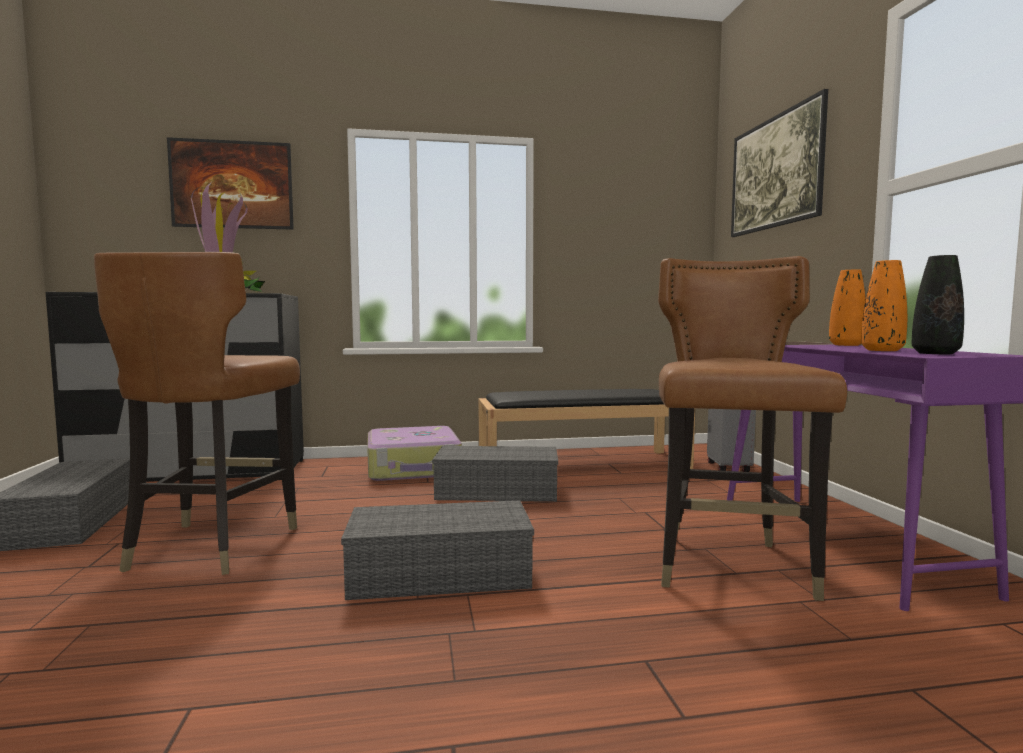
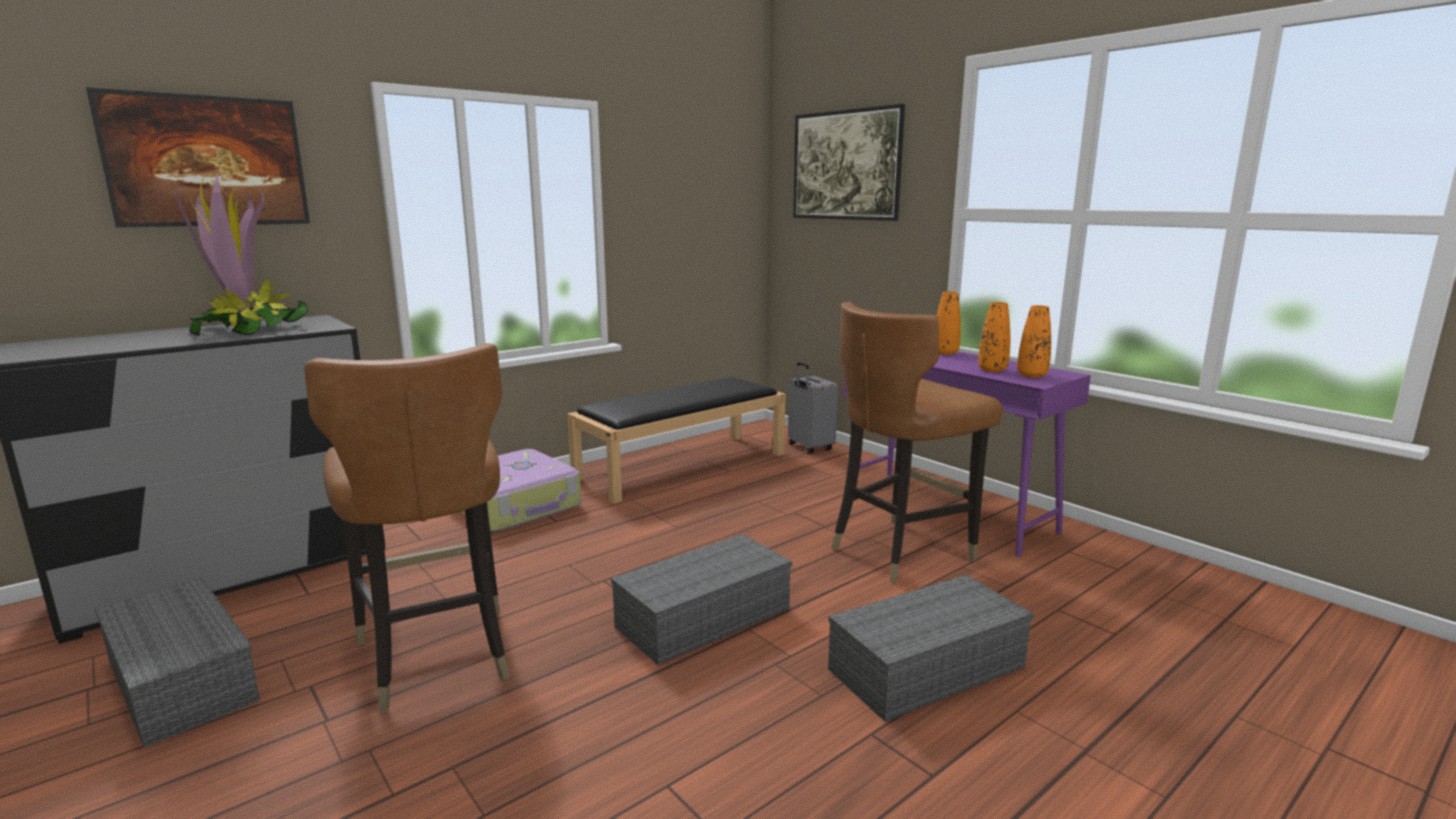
camera: 30 degrees left, 10 degrees up
grey storage box [432,446,558,502] -> grey storage box moved to [828,575,1034,722]
brown chair [658,256,847,601] -> brown chair turned 105 degrees counterclockwise [831,302,1002,583]
black vase [912,255,964,354] -> orange vase [1017,305,1051,378]

